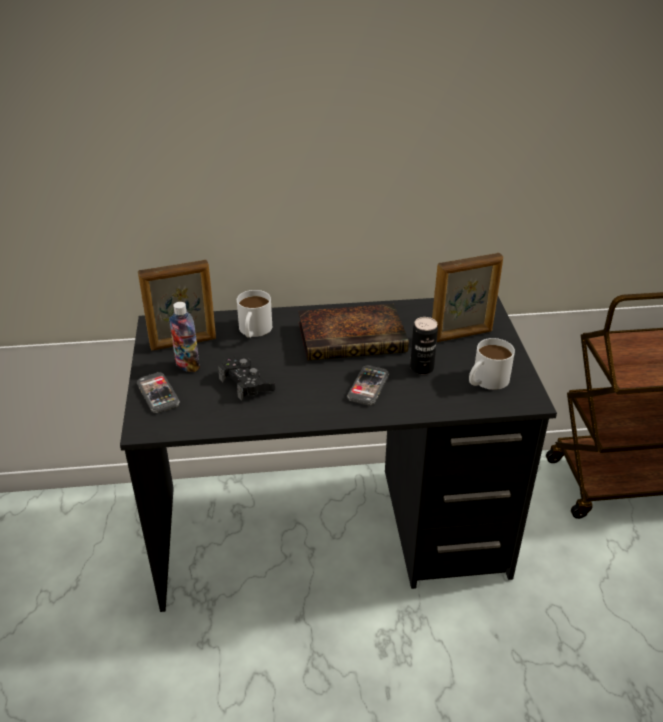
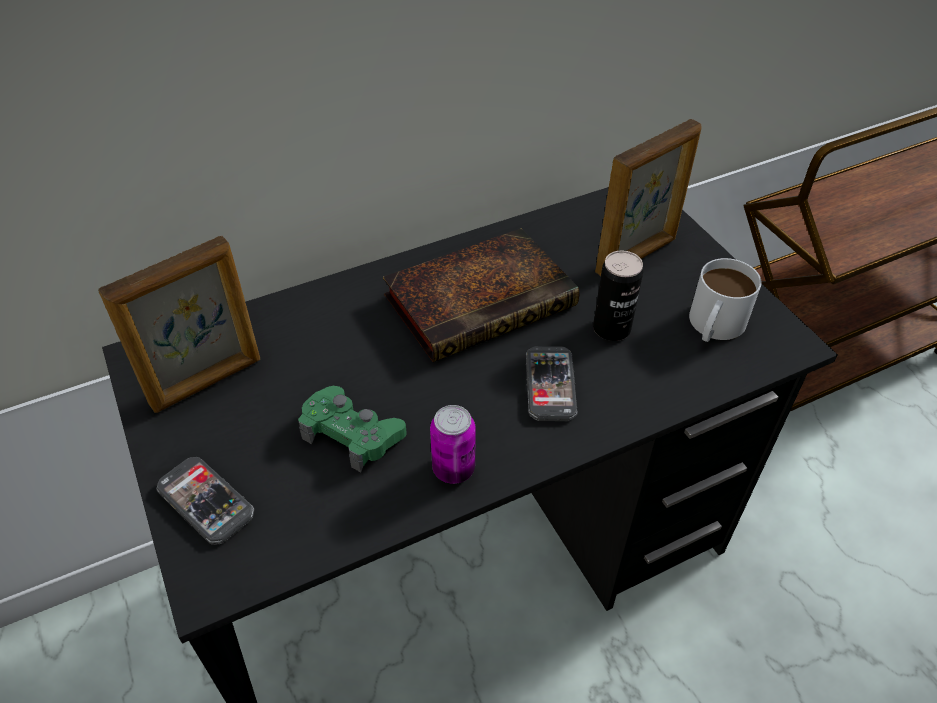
camera: 20 degrees left, 10 degrees up
bottle [169,302,200,372] -> none
black game controller [218,356,275,401] -> green game controller [298,386,407,472]
white mug [237,290,272,338] -> none
none -> can [430,405,476,484]

